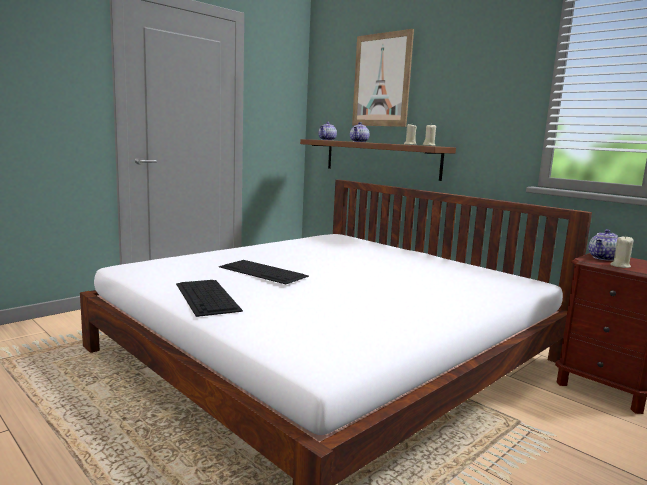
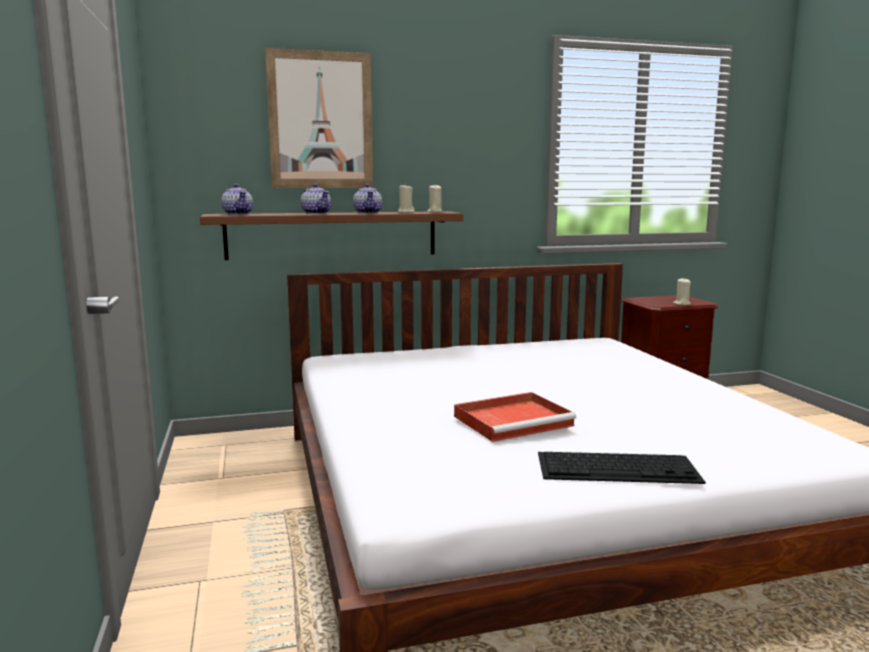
camera: 60 degrees left, 0 degrees up
keyboard [219,260,309,284] -> red tray [454,392,576,442]
teapot [588,229,618,261] -> teapot moved to [353,184,382,213]

